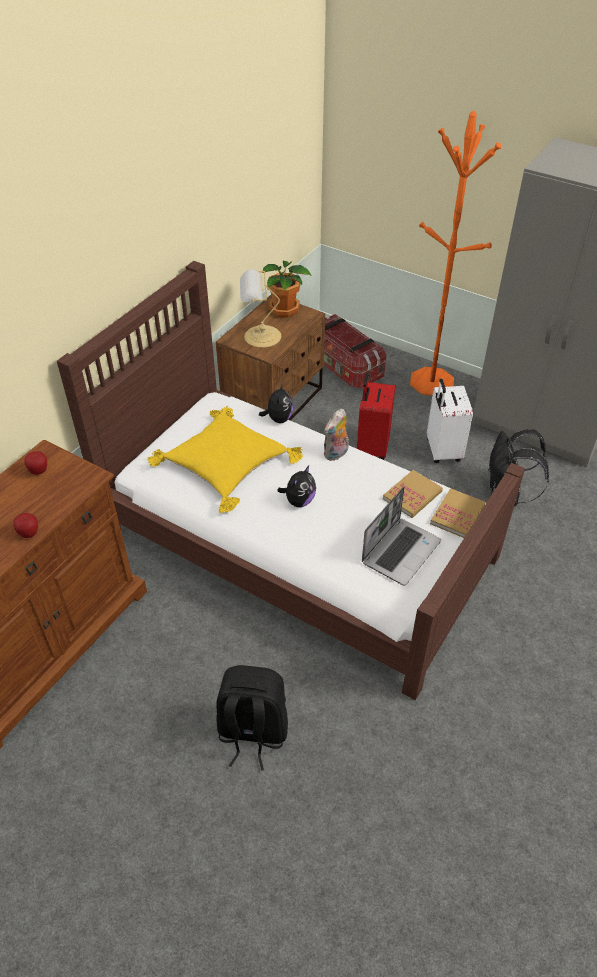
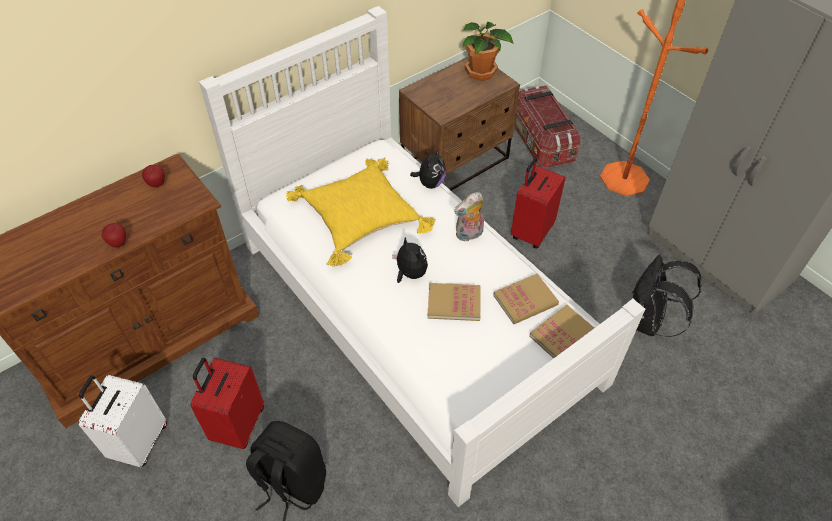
camera: 20 degrees right, 5 degrees up
brown bed [57,261,525,700] -> white bed [199,6,645,507]
table lamp [240,269,281,348] -> none
plush toy [277,466,316,507] -> plush toy turned 90 degrees counterclockwise [392,237,428,283]
laptop [362,487,441,586] -> none
white suitcase [427,379,473,463] -> white suitcase moved to [79,375,167,467]
none -> red suitcase [190,358,264,449]
none -> book [428,283,480,321]

